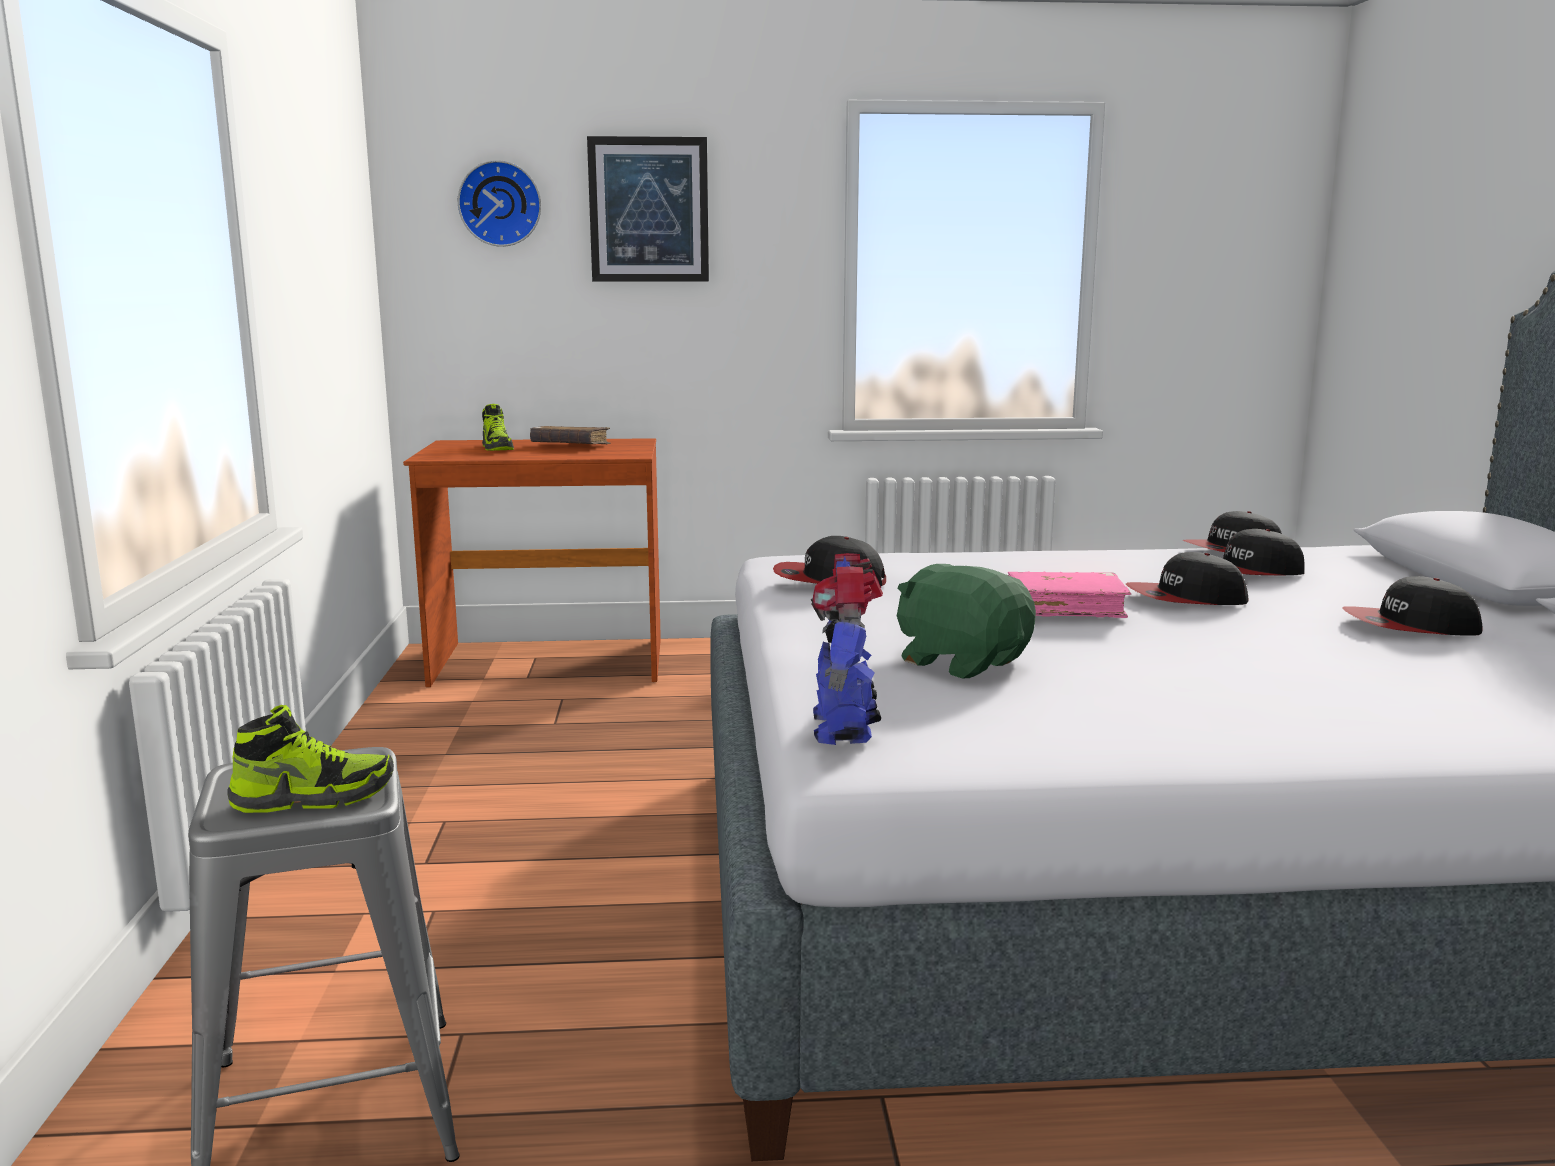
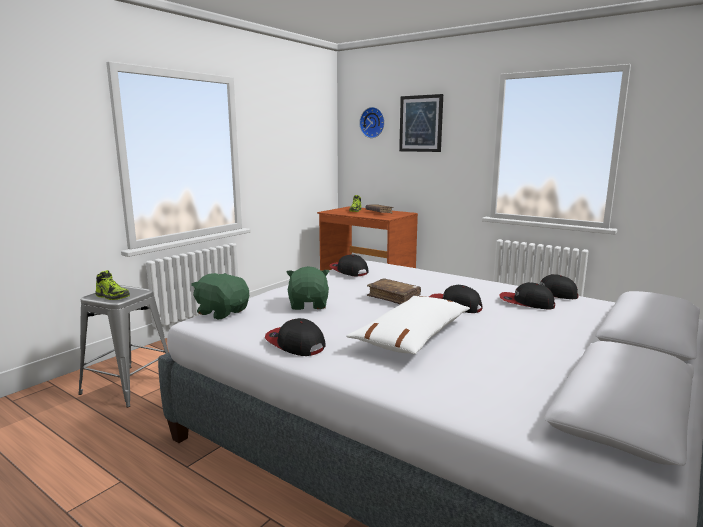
camera: 40 degrees right, 0 degrees up
toy robot [810,553,883,745] -> green plush toy [191,273,249,320]
pink book [1008,571,1131,618] -> brown book [367,278,421,304]
cap [1342,576,1483,636] -> cap moved to [265,318,326,356]
none -> white pillow [346,296,470,354]

